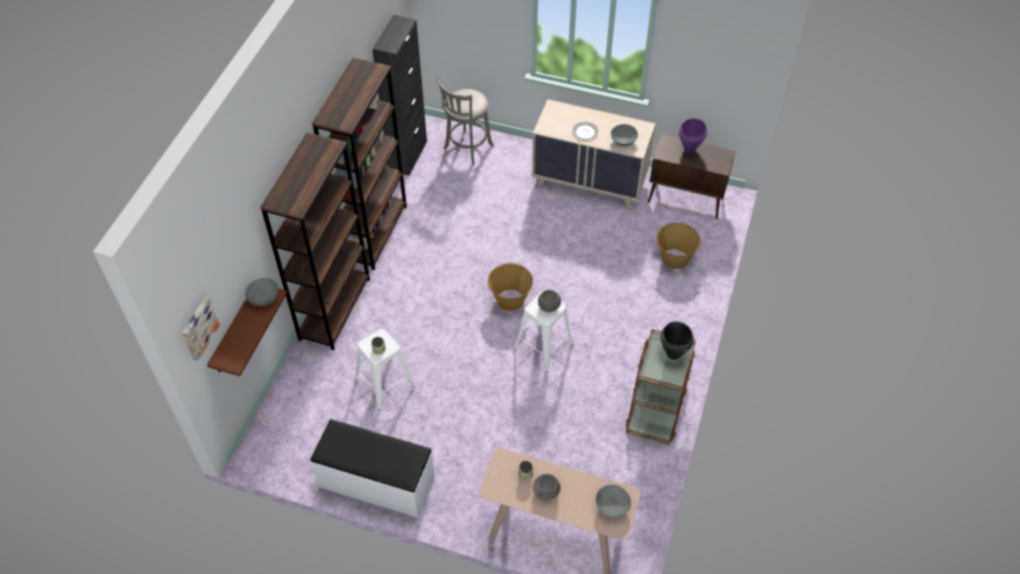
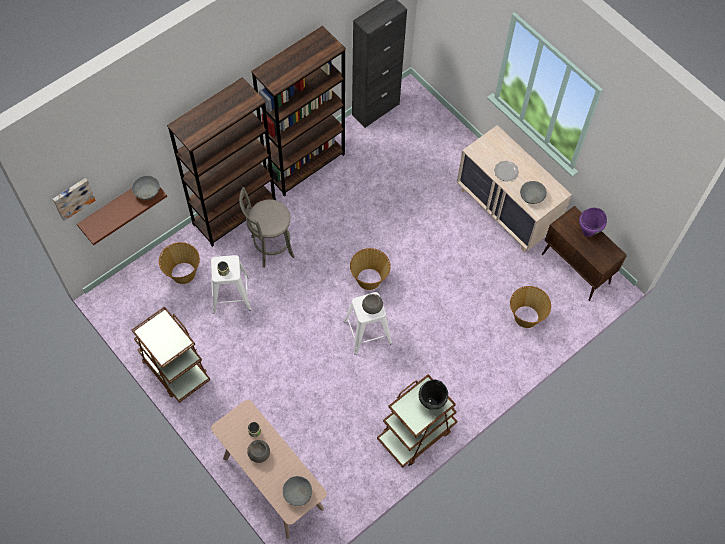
camera: 30 degrees right, 10 degrees up
white bench [311,419,435,518] -> brown cart [132,306,210,403]
grey stool [437,77,494,165] -> grey stool moved to [239,187,295,268]
none -> basket [159,242,200,284]

